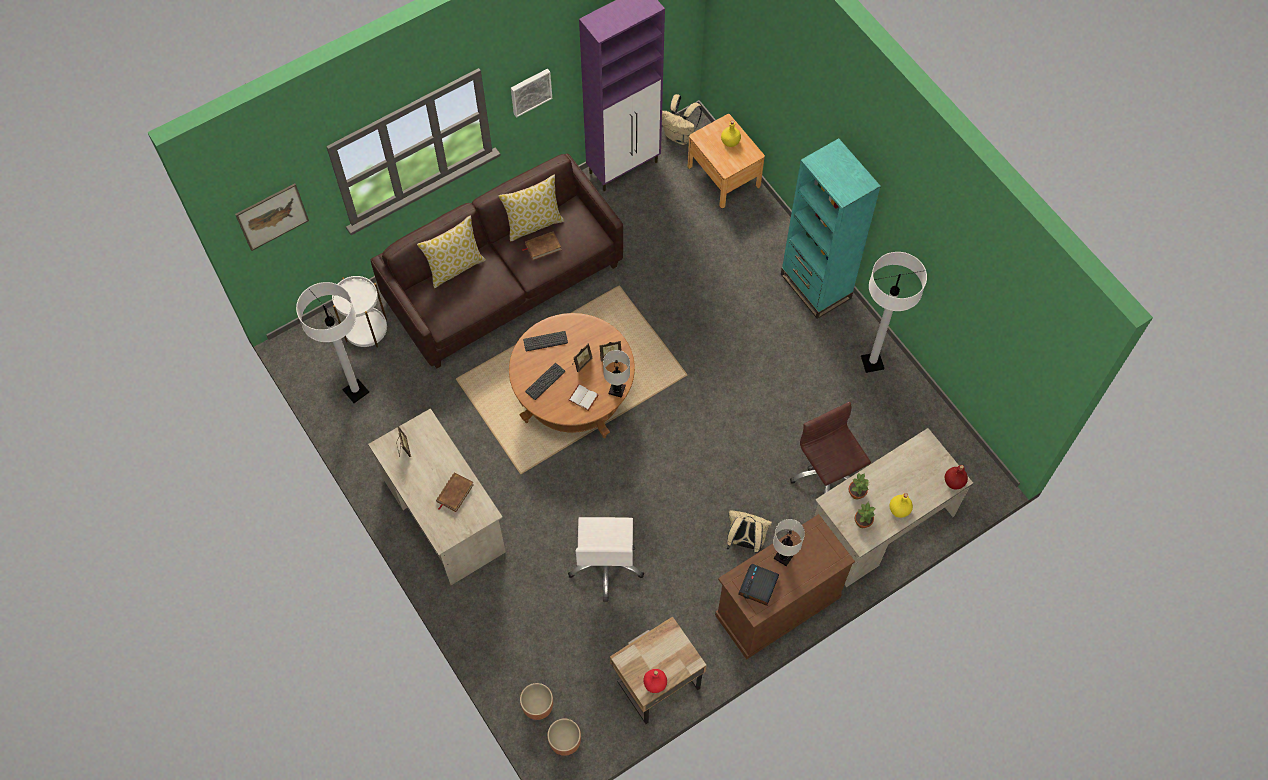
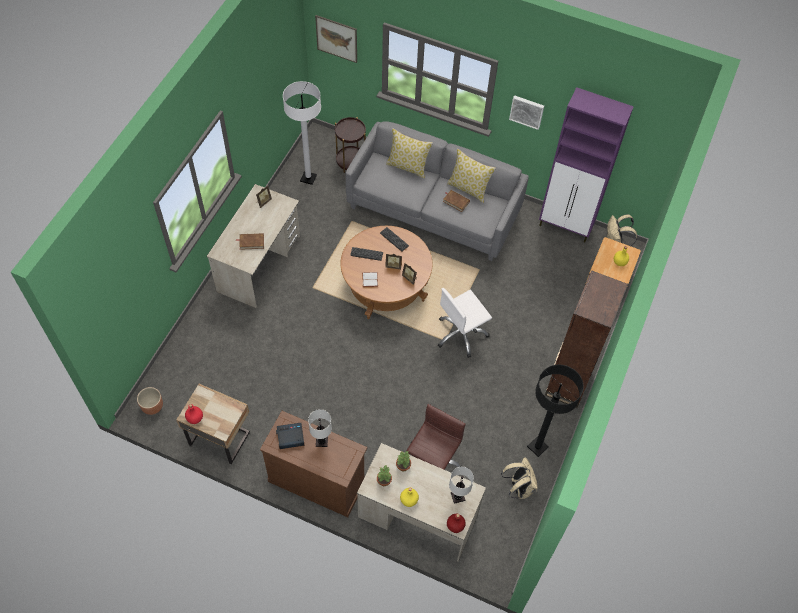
camera: 55 degrees right, 5 degrees down
white side table [332,276,387,347] -> brown side table [335,117,366,173]
brown sofa [371,153,623,369] -> grey sofa [346,121,529,261]
brown planter [520,683,553,720] -> none
white office chair [568,517,644,602] -> white office chair moved to [438,288,492,358]
white table lamp [603,350,630,398] -> white table lamp moved to [449,467,474,504]
beige backpack [727,511,772,554] -> beige backpack moved to [501,457,538,499]
turquoise bookcase [781,138,881,319] -> brown bookcase [545,270,628,408]
white floor lamp [861,252,927,373] -> black floor lamp [527,364,584,457]

